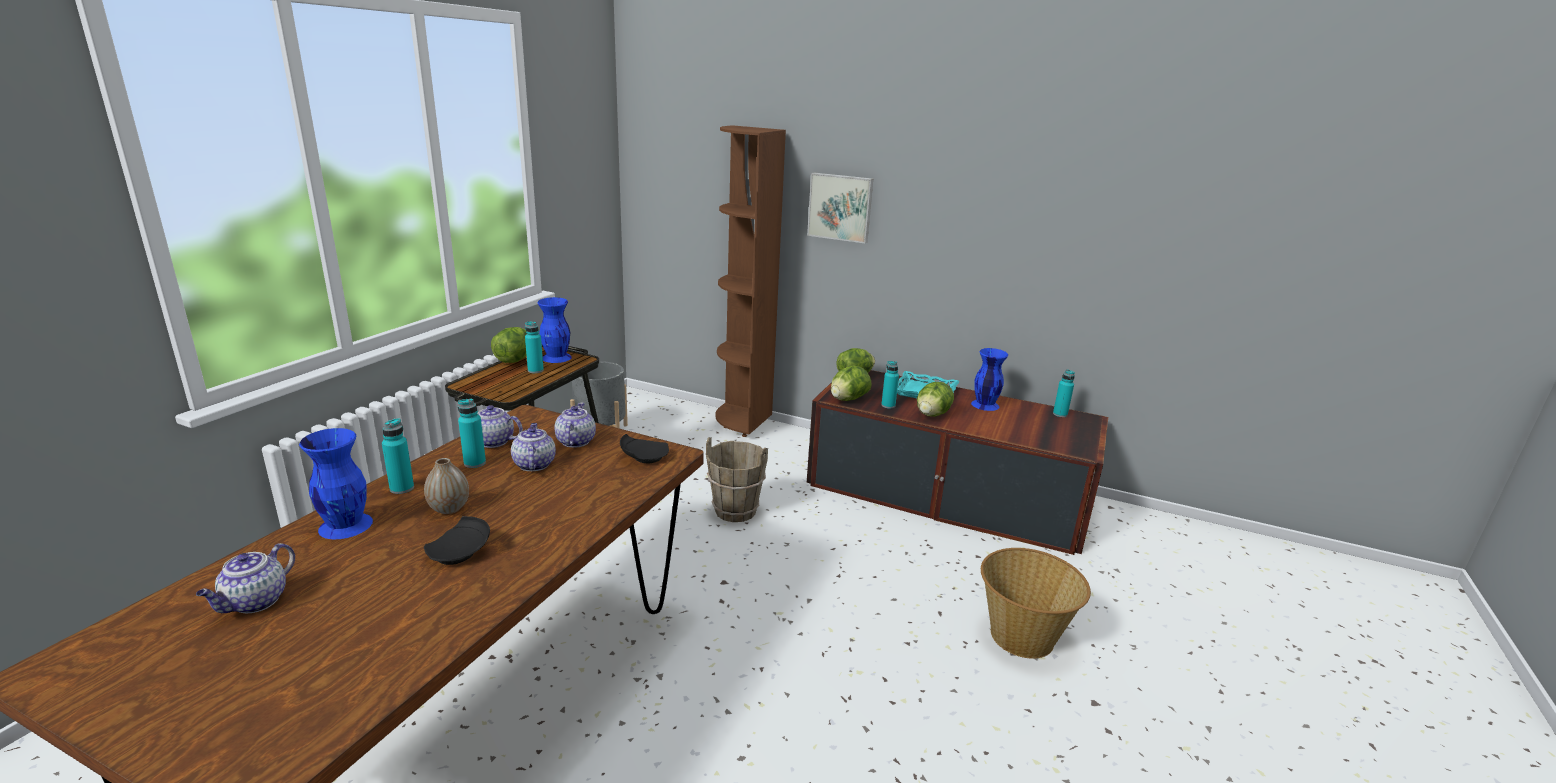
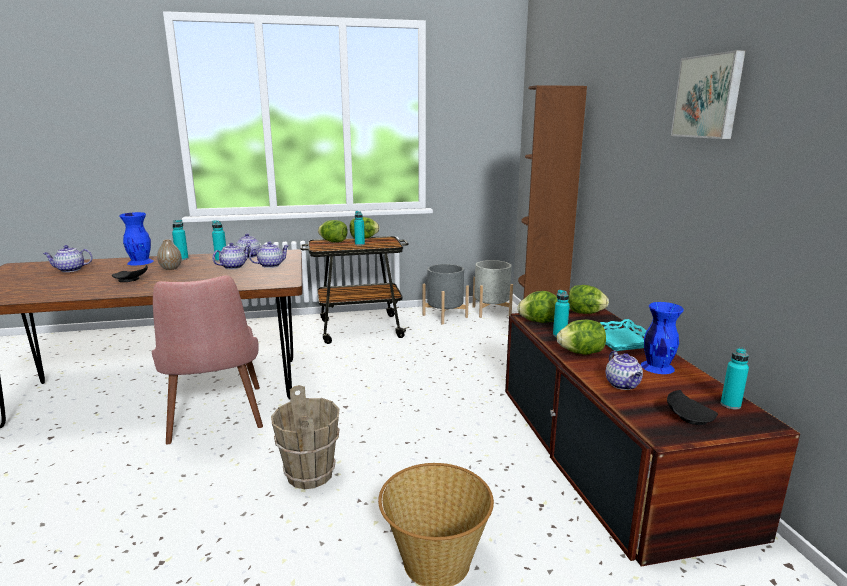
camera: 55 degrees right, 5 degrees down
blue vase [538,297,572,363] -> none
black plate [620,434,669,463] -> black plate moved to [667,390,718,425]
brown bucket [706,437,768,522] -> brown bucket moved to [271,385,340,489]
picture [807,173,873,243] -> picture moved to [671,50,746,139]
none -> pink chair [152,275,263,445]
none -> lettuce [318,220,348,242]
none -> grey planter [473,260,513,318]
none -> teapot [605,351,643,390]

